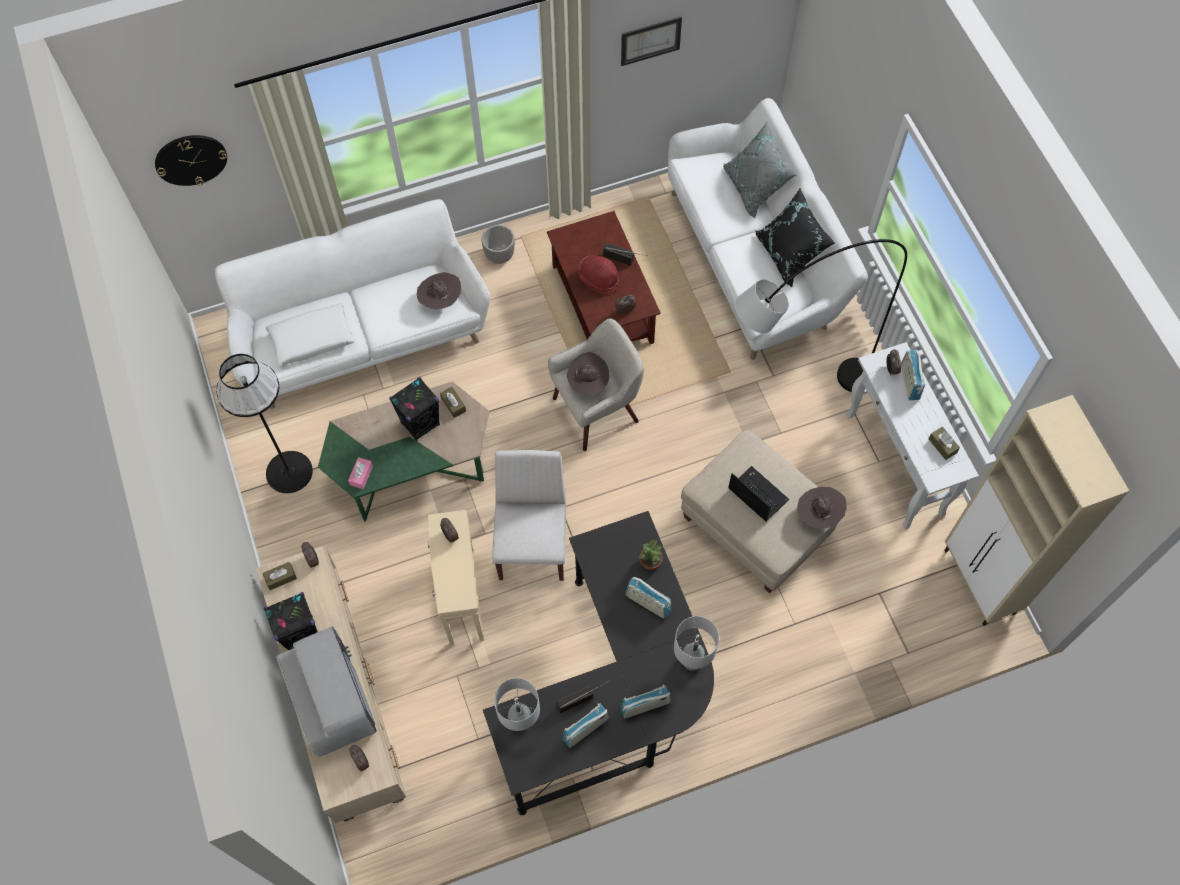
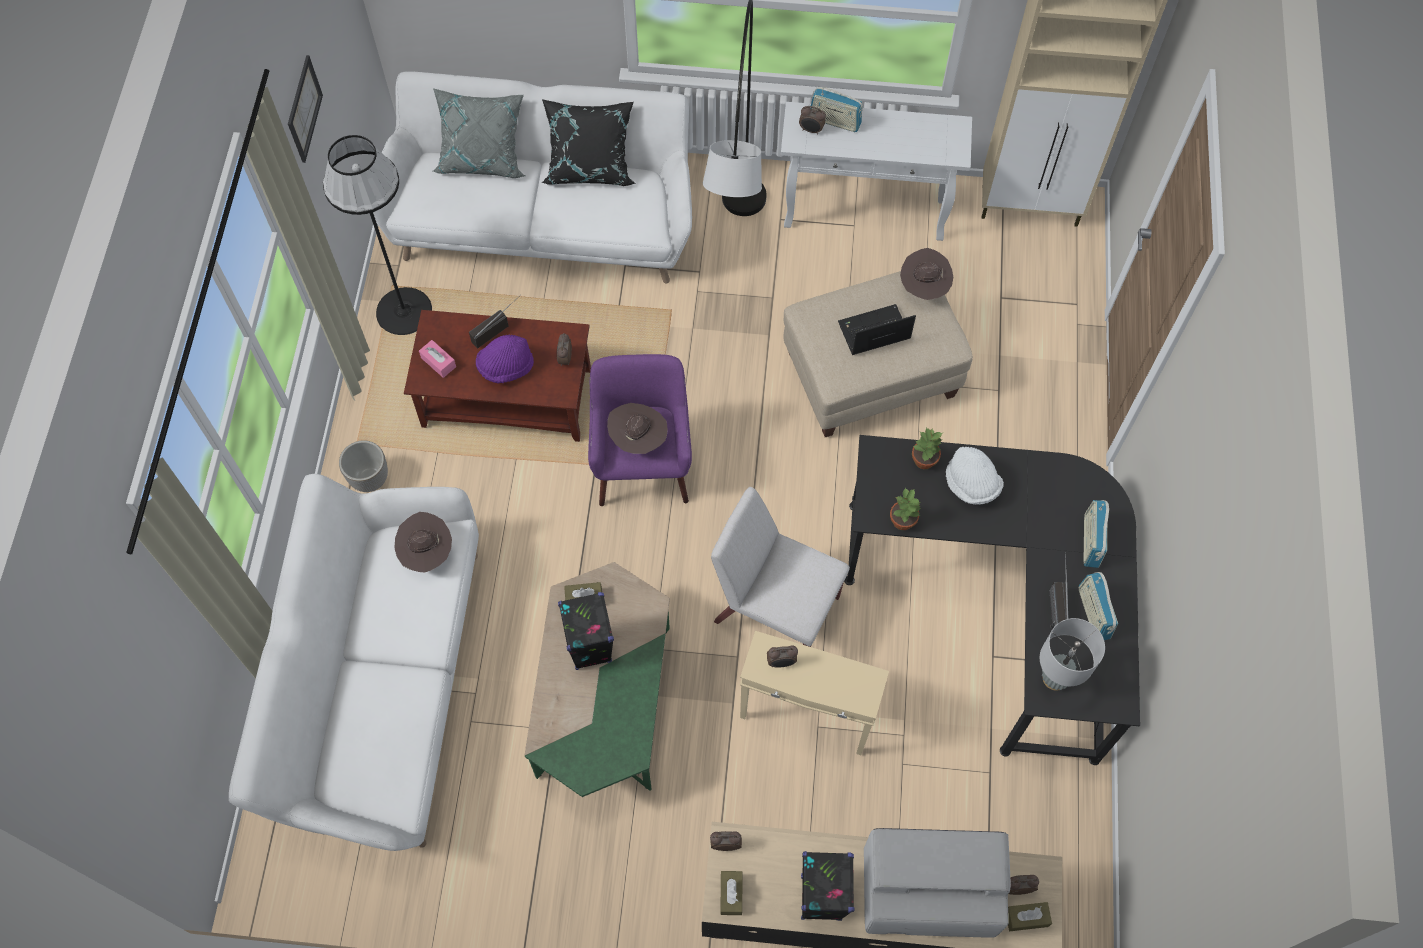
camera: 65 degrees left, 0 degrees up
wall clock [155,135,227,186] -> none
black floor lamp [216,354,313,493] -> black floor lamp moved to [323,135,432,335]
white pillow [266,303,355,366] -> none
pink tissue box [348,457,373,489] -> pink tissue box moved to [419,340,456,378]
beige armchair [548,318,644,451] -> purple armchair [588,354,692,506]
red hat [578,255,619,294] -> purple hat [476,335,534,383]
radio [625,577,672,619] -> white hat [946,447,1004,505]
grey table lamp [674,616,719,671] -> none
brown tissue box [928,427,960,460] -> brown tissue box moved to [1008,902,1052,931]
none -> potted plant [890,488,921,530]

